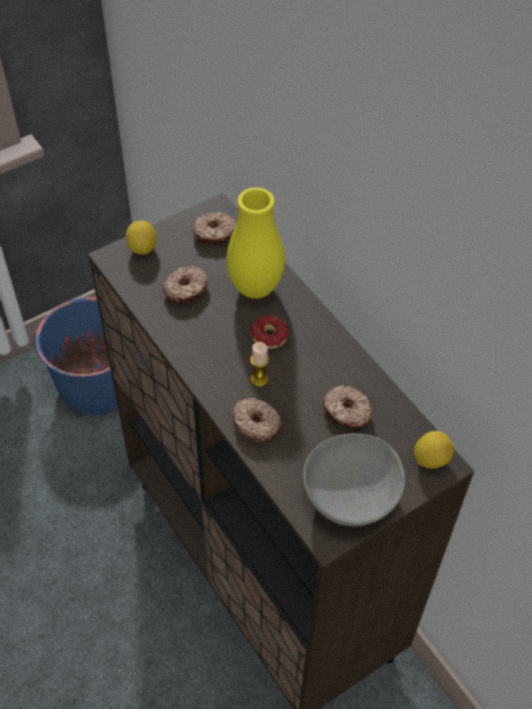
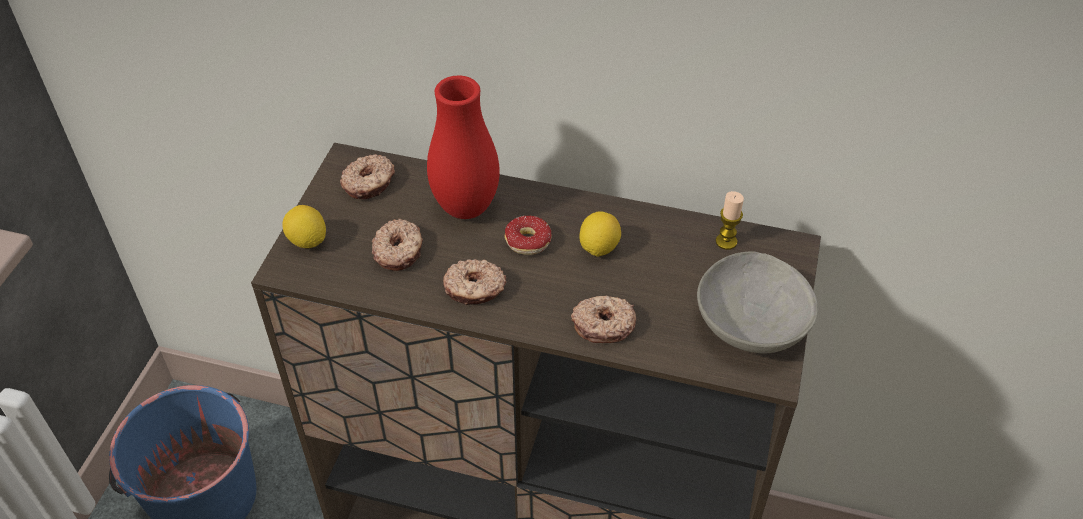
camera: 40 degrees left, 5 degrees down
yellow vase [227,188,285,299] -> red vase [427,76,500,219]
candle [250,342,269,387] -> candle moved to [716,191,744,250]
donut [322,385,372,428] -> donut moved to [443,259,507,305]
lemon [414,431,454,469] -> lemon moved to [579,211,621,257]

